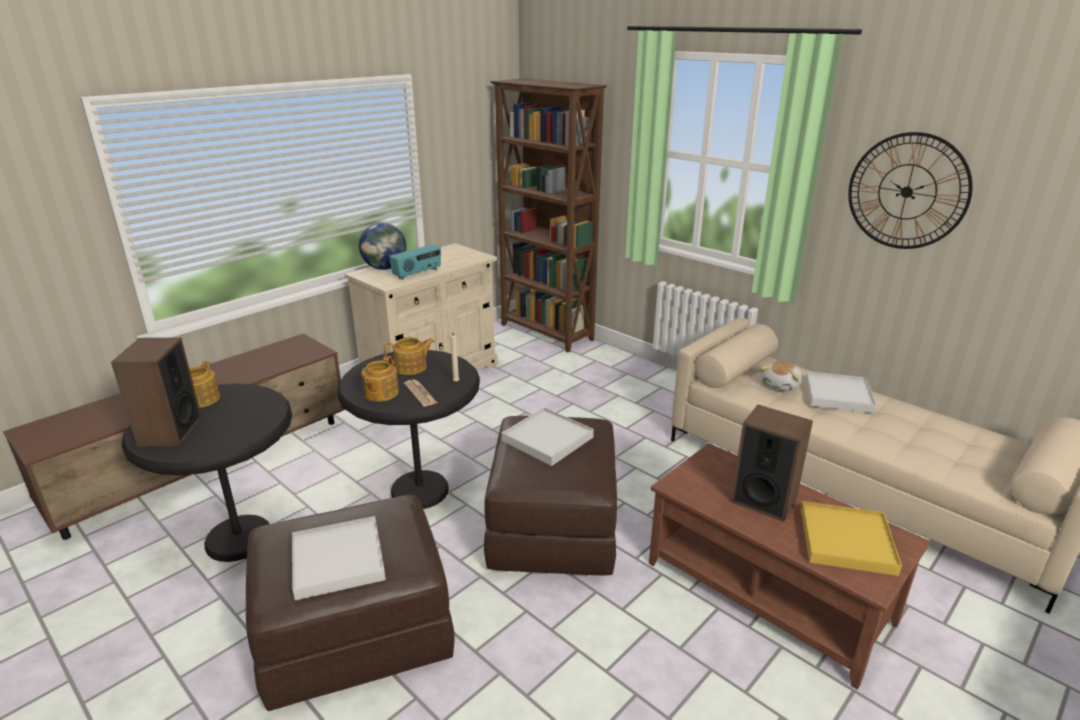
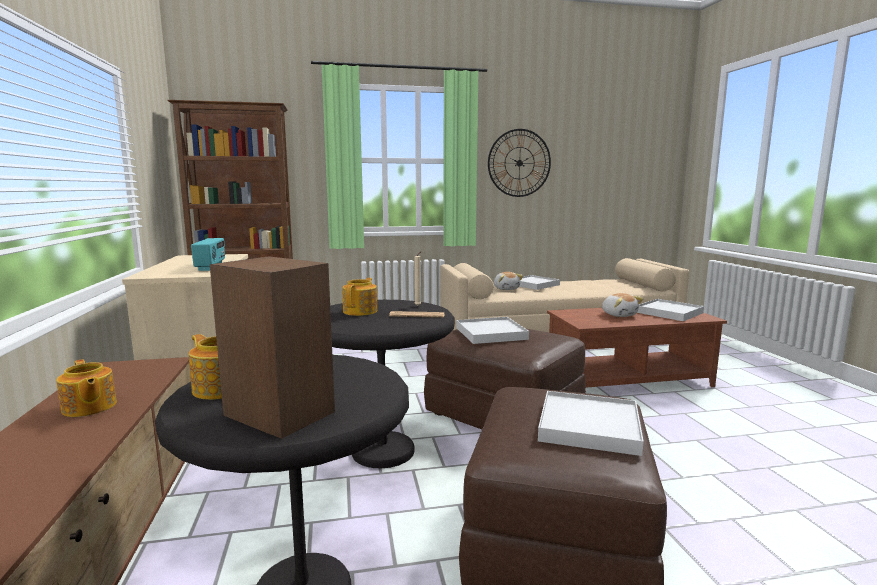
camera: 55 degrees left, 15 degrees down
globe [359,223,406,270] -> none
teapot [361,356,399,401] -> teapot moved to [56,359,117,417]
speaker [731,405,813,522] -> plush toy [602,293,643,317]
yellow tray [801,501,902,576] -> white tray [637,299,704,321]

